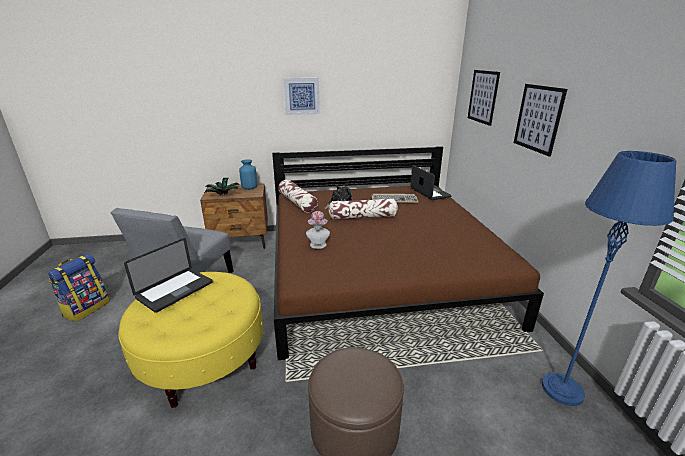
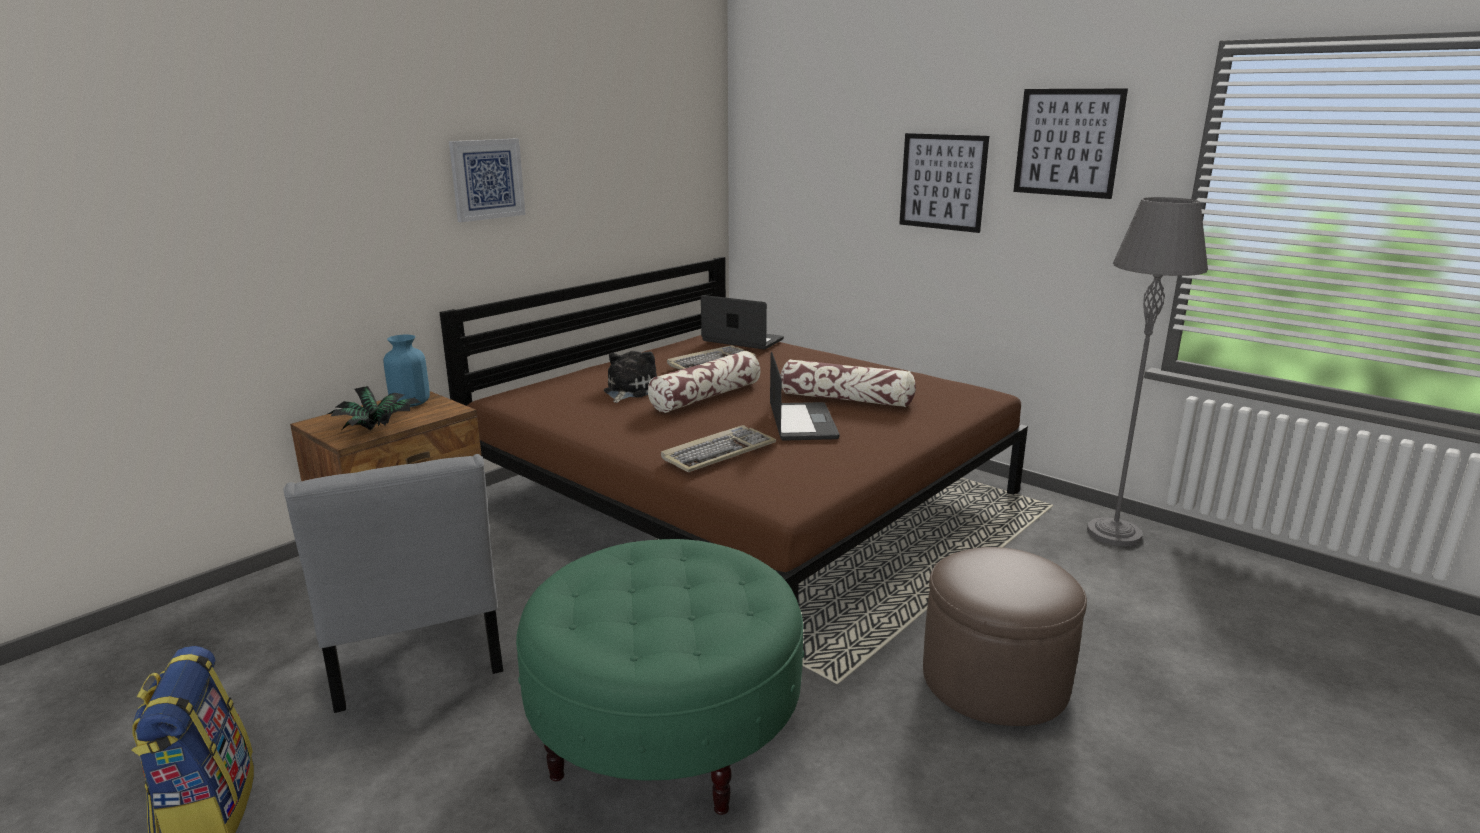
camera: 40 degrees left, 5 degrees down
yellow ottoman [118,272,263,408] -> green ottoman [516,539,804,815]
laptop [124,238,213,313] -> laptop moved to [770,352,839,441]
pillow [278,180,318,213] -> pillow moved to [781,359,916,407]
hat [306,211,330,249] -> keyboard [661,425,776,472]
picture [468,70,500,126] -> picture moved to [1013,89,1128,199]
blue floor lamp [542,151,677,406] -> grey floor lamp [1087,197,1208,546]

